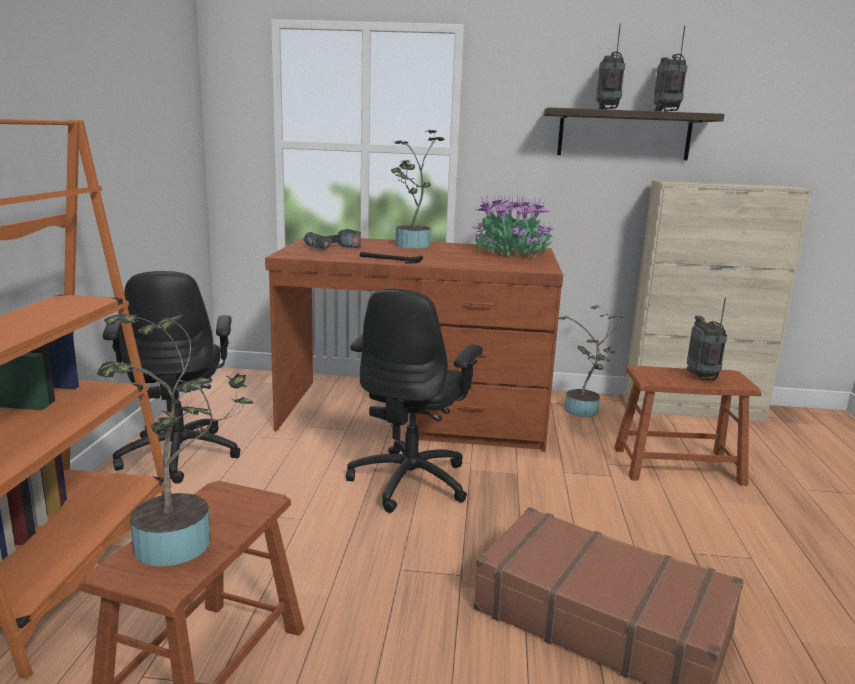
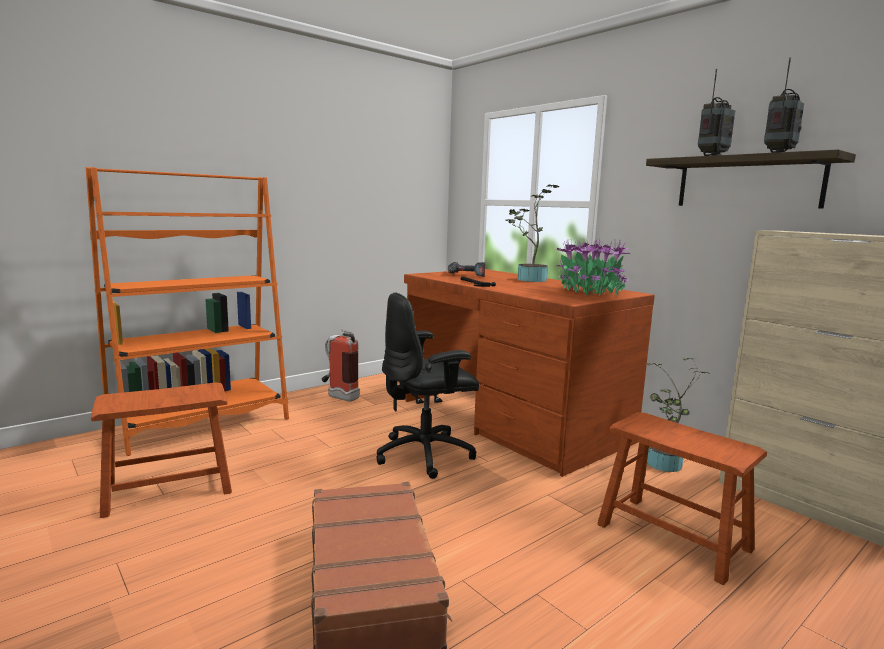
camera: 45 degrees right, 5 degrees down
potted plant [97,314,253,567] -> none
black office chair [103,271,241,484] -> fire extinguisher [322,329,360,402]
radio [687,297,727,380] -> none

